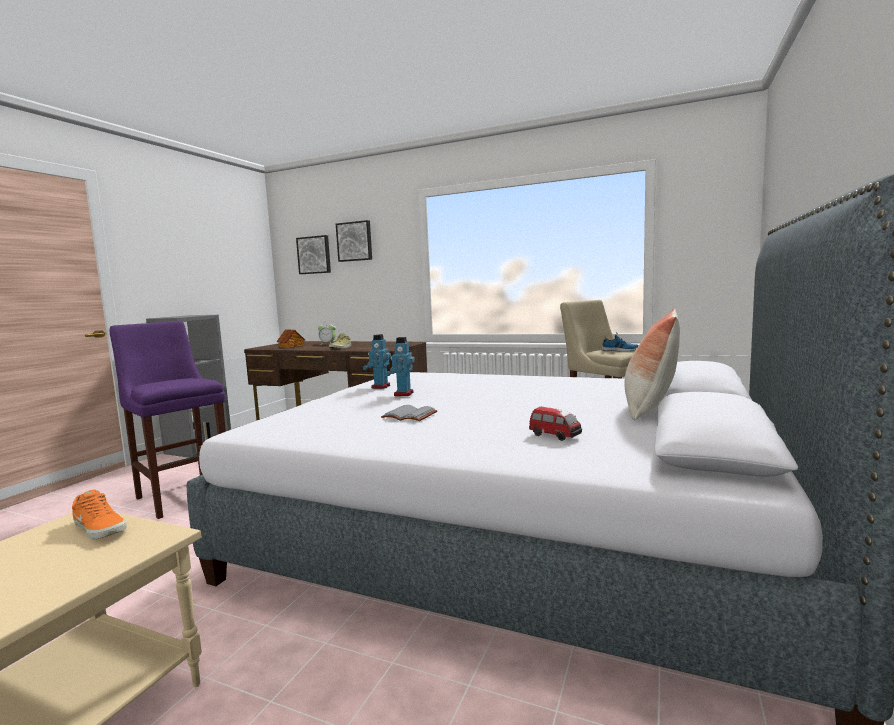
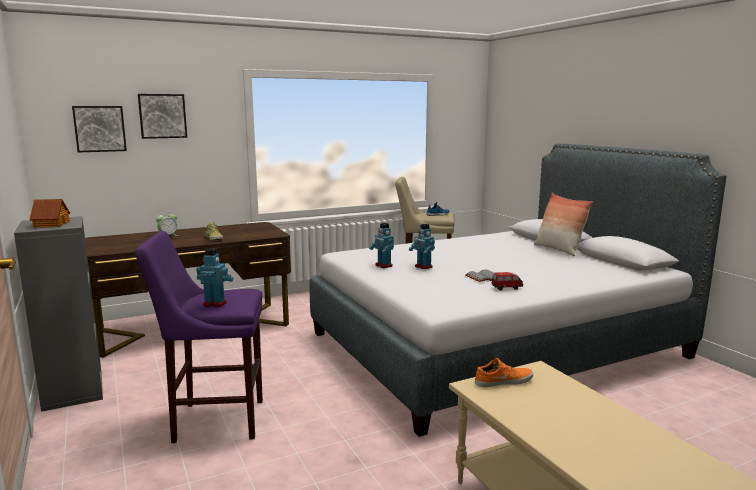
camera: 50 degrees left, 5 degrees up
toy house [276,329,305,348] -> toy house moved to [29,199,70,228]
toy car [529,407,582,441] -> toy car moved to [491,272,523,290]
none -> toy robot [196,248,233,307]

